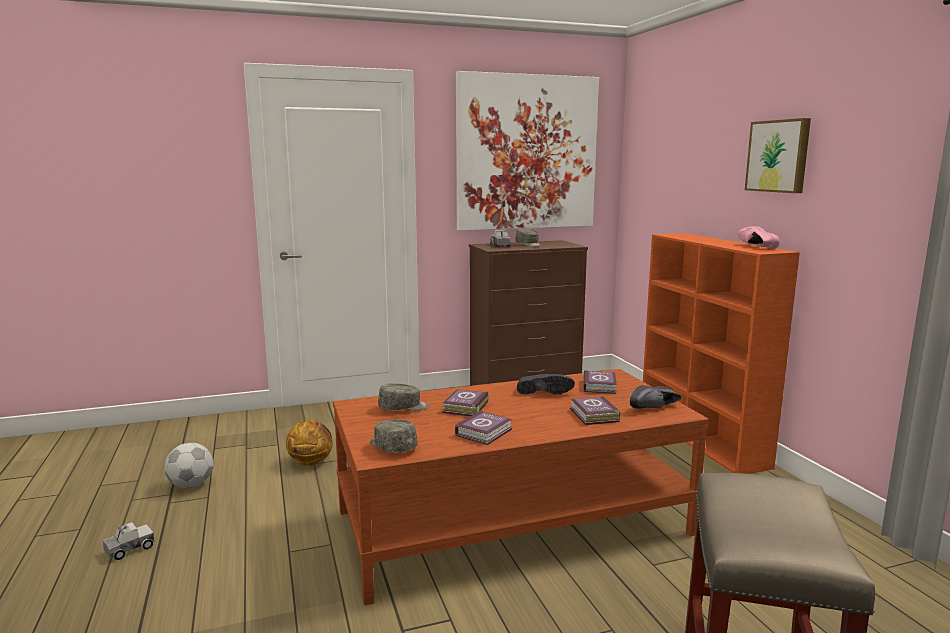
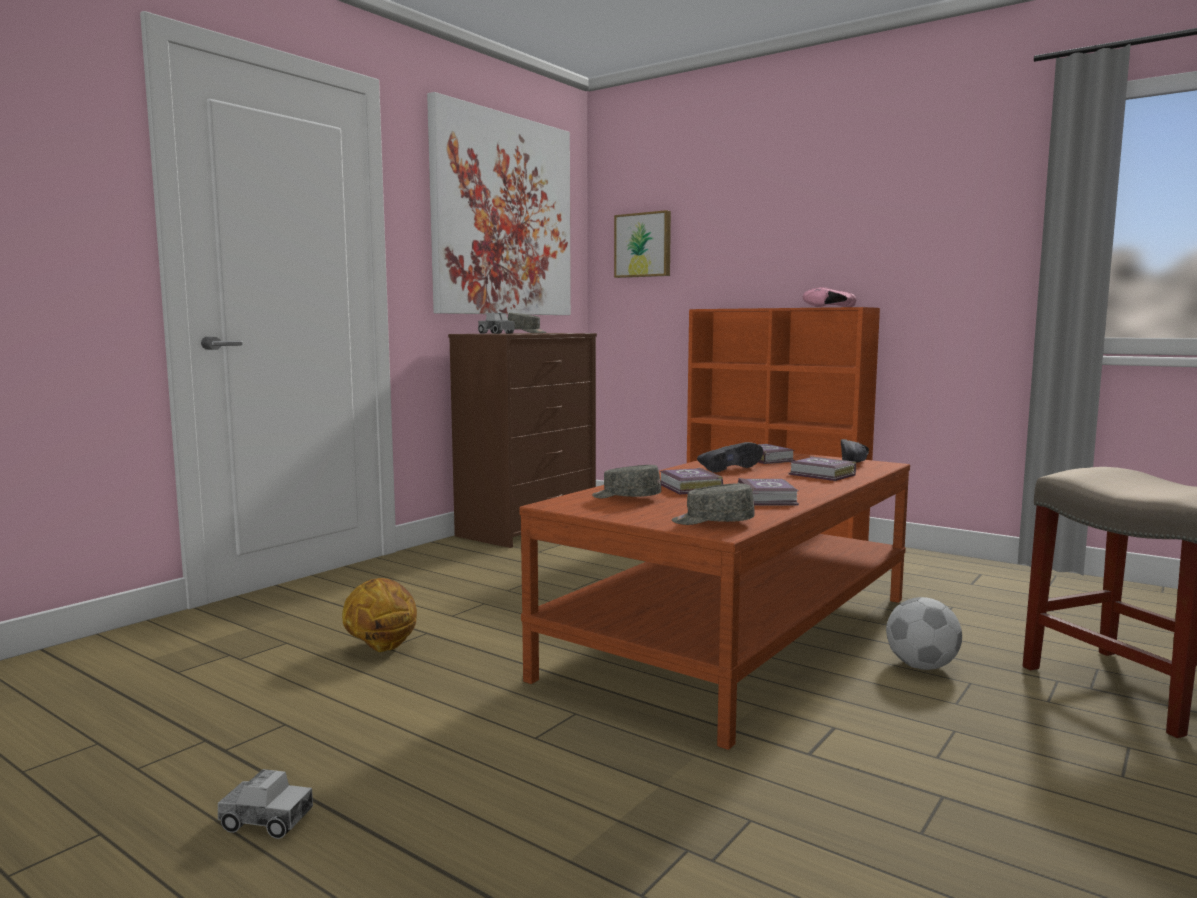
camera: 35 degrees left, 5 degrees down
toy truck [103,522,155,560] -> toy truck turned 90 degrees clockwise [218,769,313,839]
football [164,443,213,488] -> football moved to [886,597,962,670]
grey cap [378,383,429,411] -> grey cap turned 105 degrees counterclockwise [592,465,661,498]
picture [745,118,811,193] -> picture moved to [614,210,671,278]

